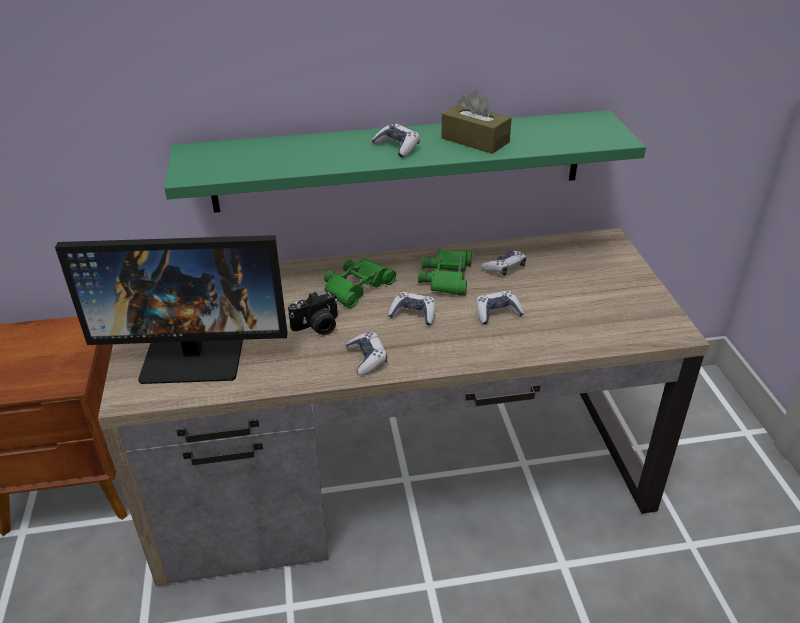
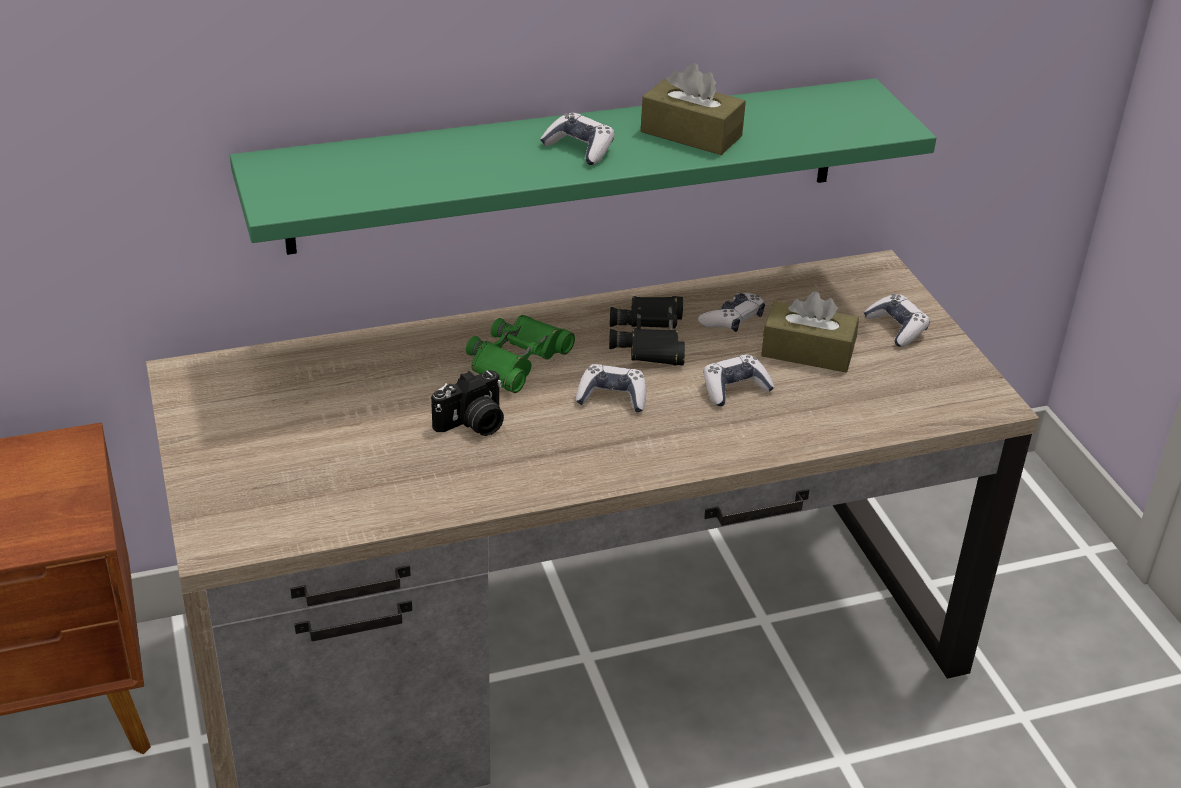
camera: 10 degrees left, 0 degrees up
monitor [55,235,288,384] -> none
game controller [346,332,387,375] -> game controller moved to [864,294,930,347]
green binoculars [418,249,472,296] -> black binoculars [609,296,685,366]
none -> brown tissue box [761,292,859,372]

